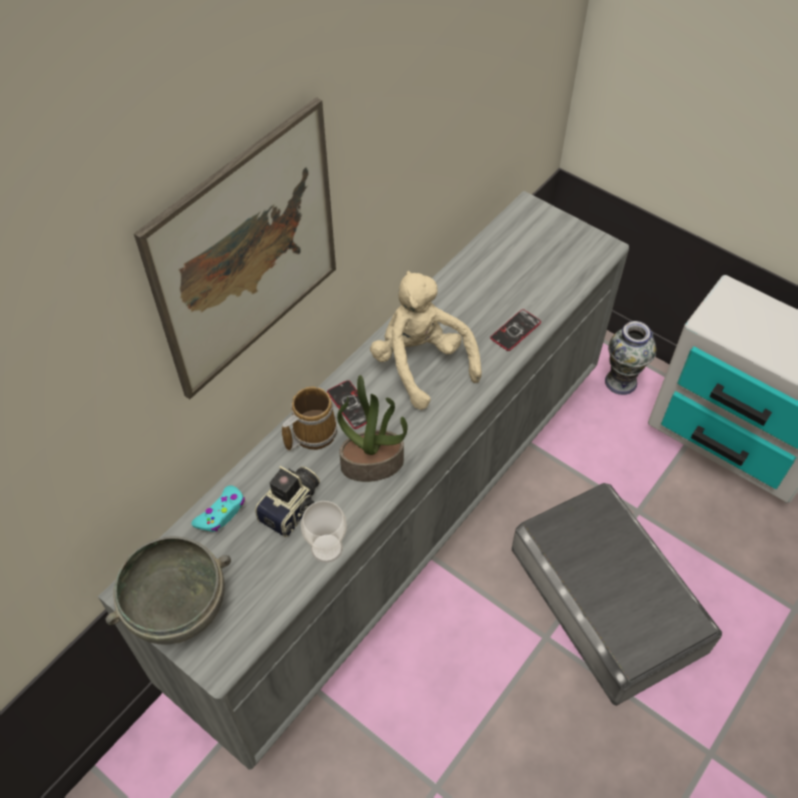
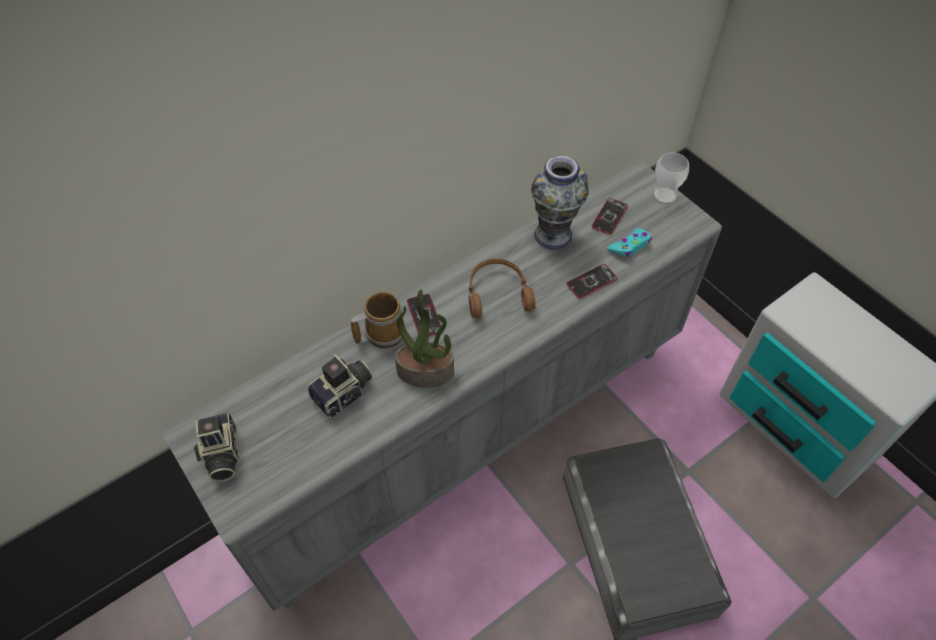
camera: 15 degrees right, 0 degrees up
grey bowl [105,536,231,645] -> camera [194,412,240,482]
picture [134,97,336,399] -> none
turquoise game controller [191,486,245,532] -> turquoise game controller moved to [607,228,652,257]
cup [301,501,347,563] -> cup moved to [653,152,689,204]
beige plush toy [370,271,482,410] -> brown headphones [469,258,536,319]
vase [605,321,656,395] -> vase moved to [531,155,589,250]
none -> phone [592,198,628,235]

